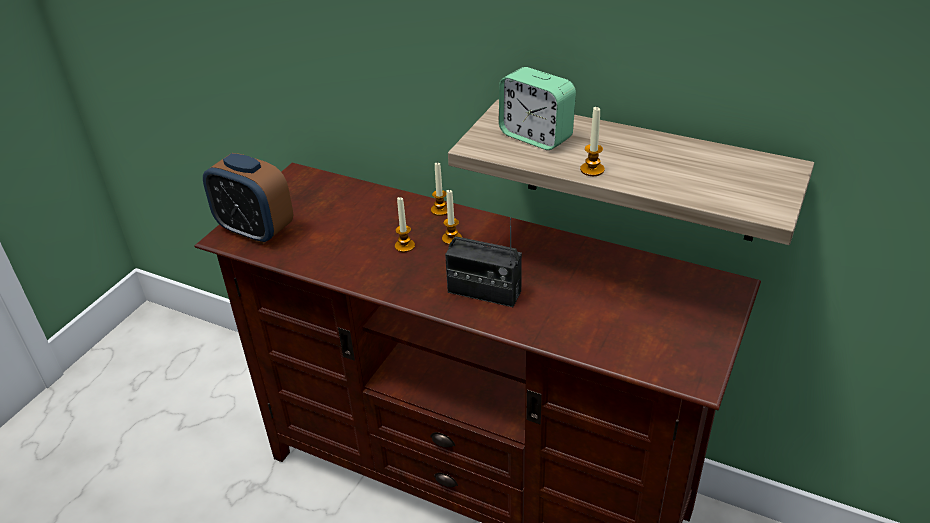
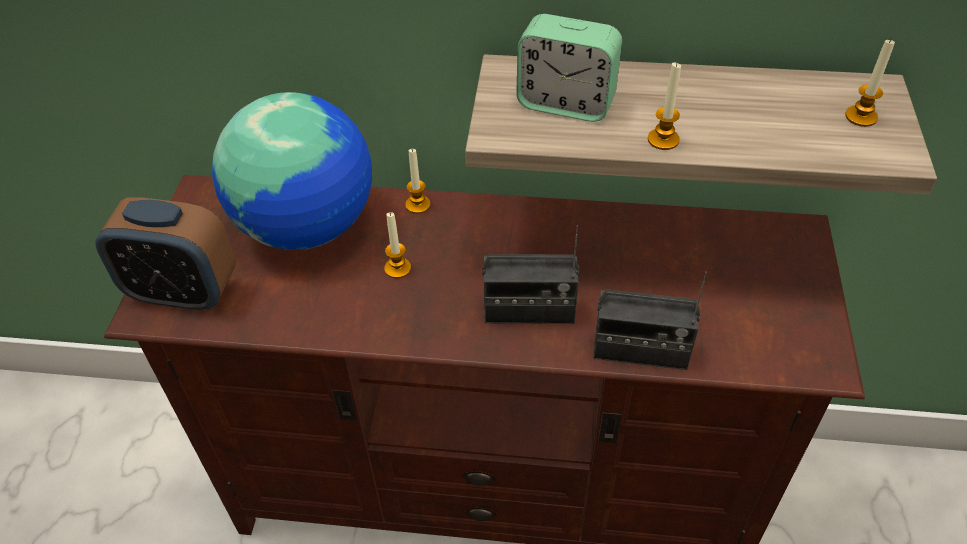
camera: 20 degrees left, 10 degrees up
candle [442,190,462,245] -> candle moved to [845,39,895,127]
none -> globe [212,92,372,250]
none -> radio [593,271,707,370]

